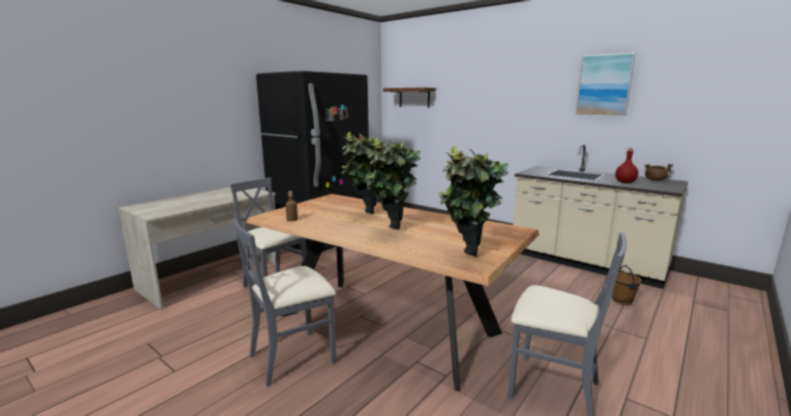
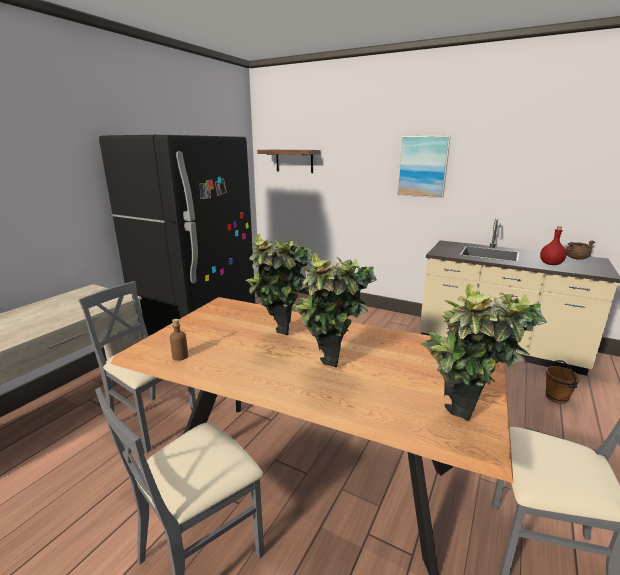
camera: 10 degrees left, 5 degrees up
picture [576,53,635,116] -> picture moved to [397,136,451,198]

